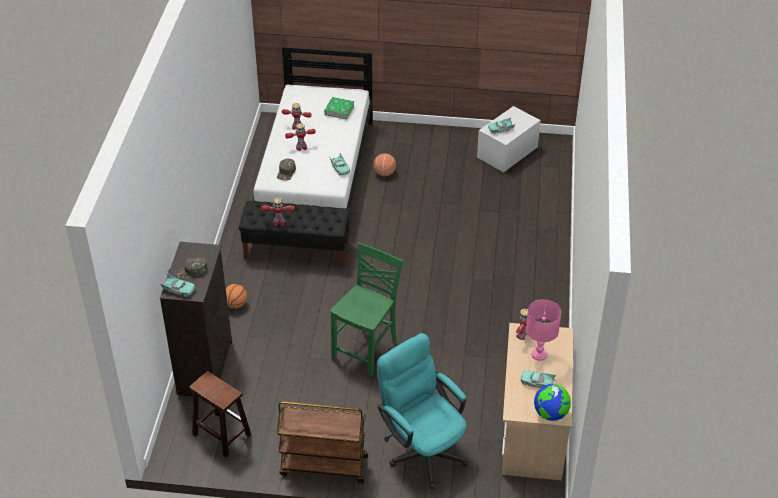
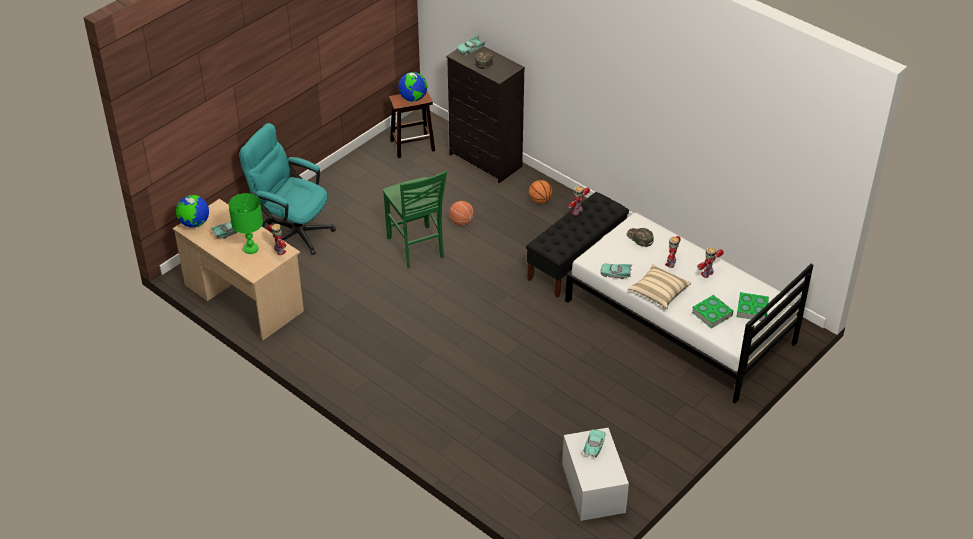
camera: 125 degrees right, 0 degrees up
brown cart [277,401,368,483] -> none
basketball [374,153,396,176] -> basketball moved to [449,201,474,226]
turquoise office chair [377,333,468,489] -> turquoise office chair turned 150 degrees counterclockwise [239,123,336,255]
pink table lamp [526,299,561,361] -> green table lamp [229,193,263,254]
none -> globe [398,72,428,102]
none -> beige pillow [628,264,691,309]
none -> book [736,292,769,321]

